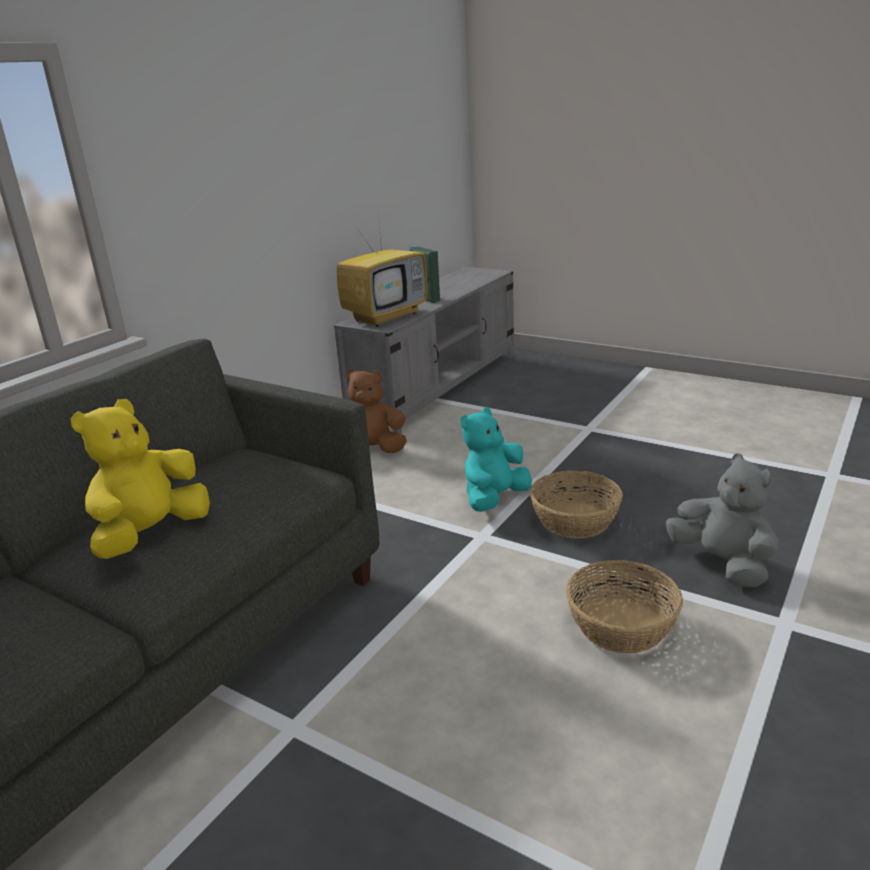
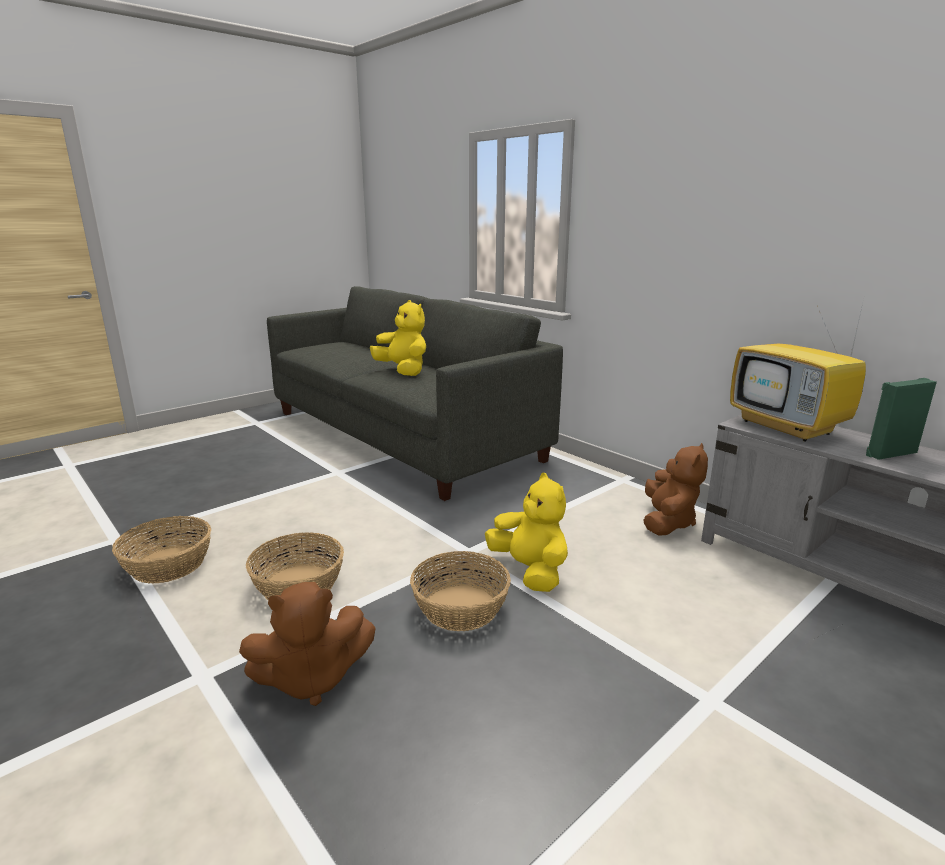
camera: 105 degrees right, 5 degrees down
turquoise plush toy [461,408,532,512] -> yellow plush toy [485,473,568,592]
grey plush toy [666,453,779,587] -> brown plush toy [239,582,376,706]
none -> basket [112,516,211,584]

